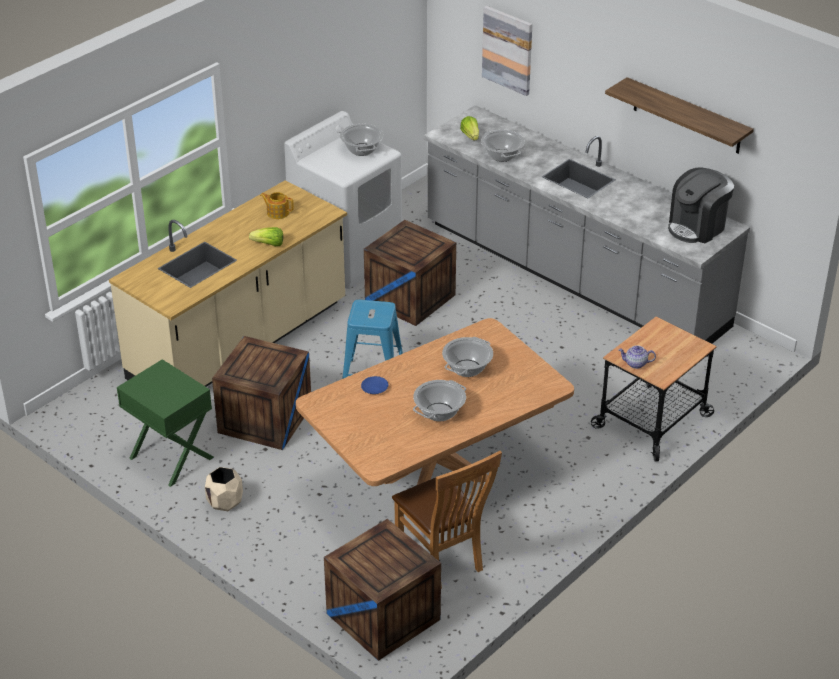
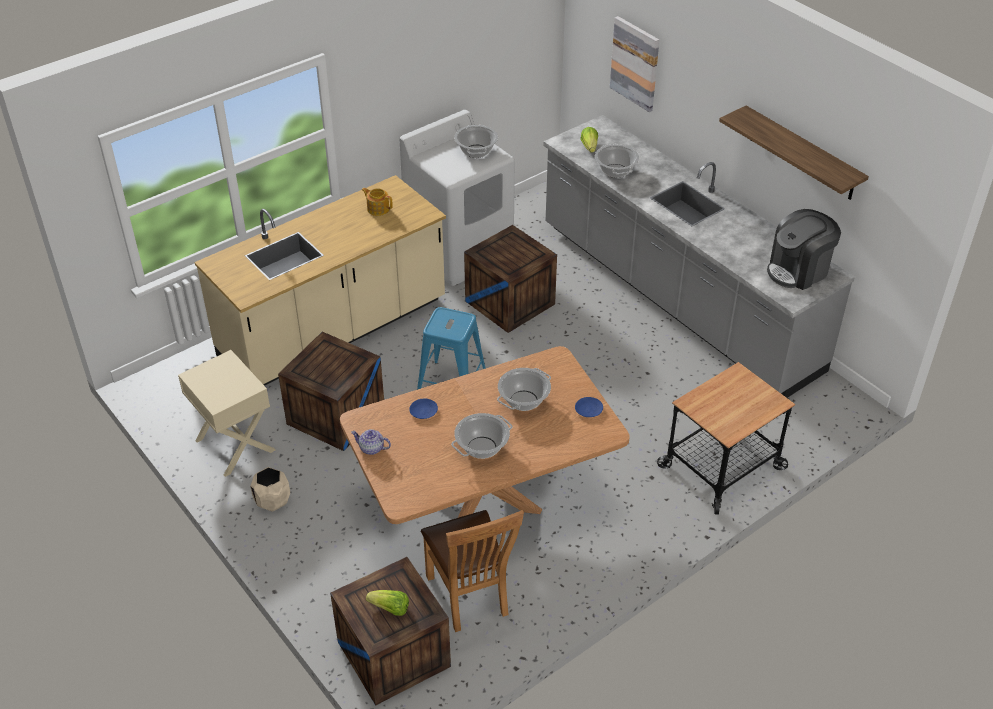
camera: 10 degrees right, 5 degrees up
green nightstand [117,359,214,487] -> beige nightstand [178,350,276,477]
lettuce [249,227,283,246] -> lettuce moved to [366,590,409,616]
teapot [618,345,656,369] -> teapot moved to [351,429,391,455]
none -> blue plate [575,397,603,417]

